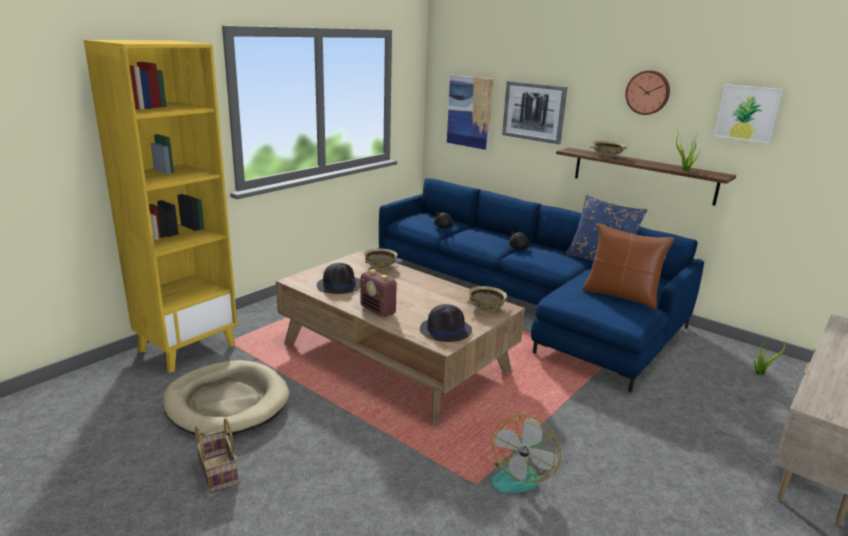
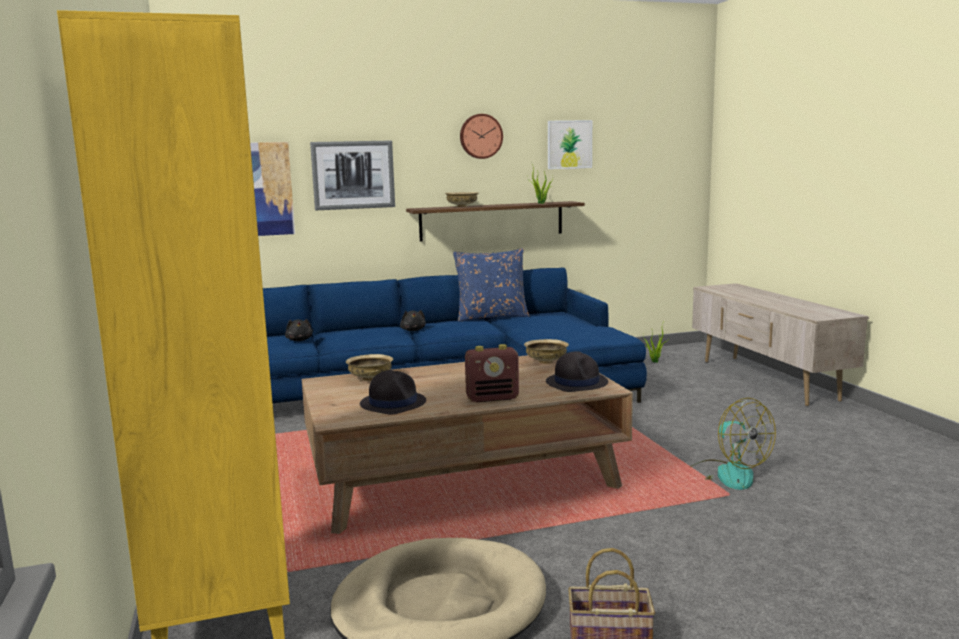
camera: 55 degrees left, 10 degrees down
brown pillow [582,223,674,309] -> none

